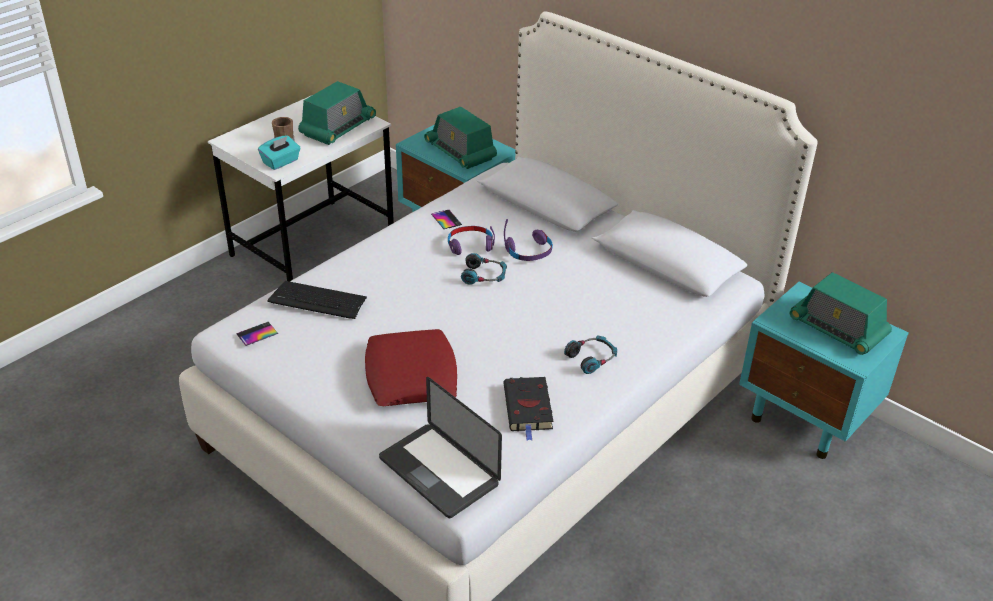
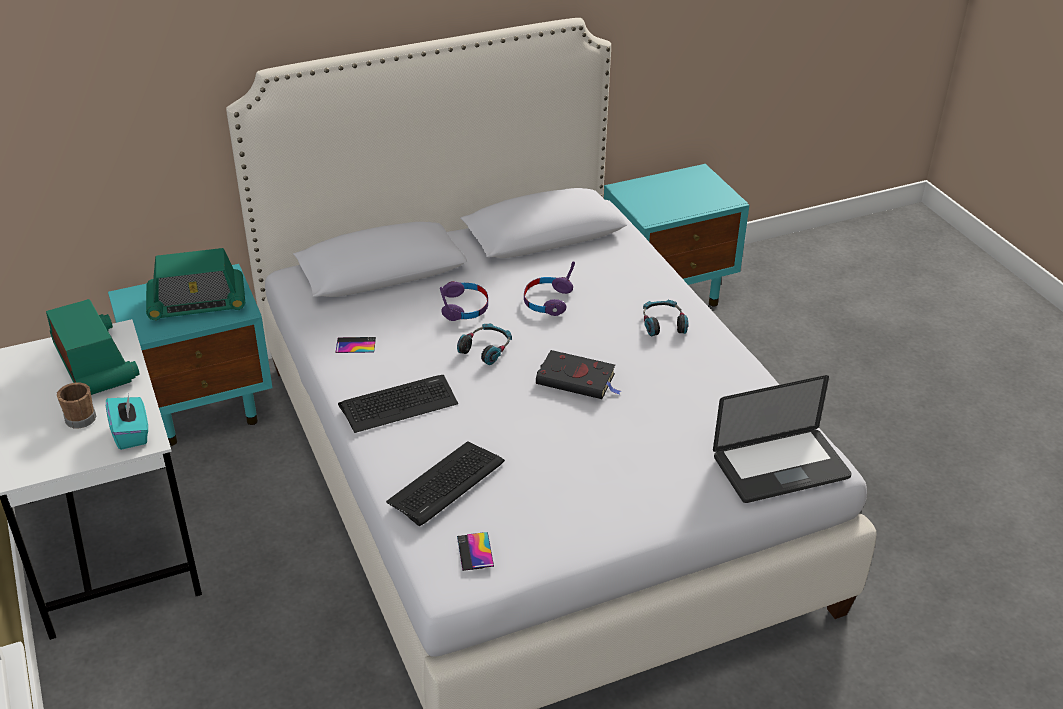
camera: 65 degrees left, 0 degrees up
red pillow [365,329,457,406] -> none
purple headphones [448,226,495,255] -> purple headphones moved to [524,261,575,316]
black book [504,377,553,440] -> black book moved to [536,350,621,399]
radio [790,272,892,355] -> none
none -> keyboard [338,375,458,433]

